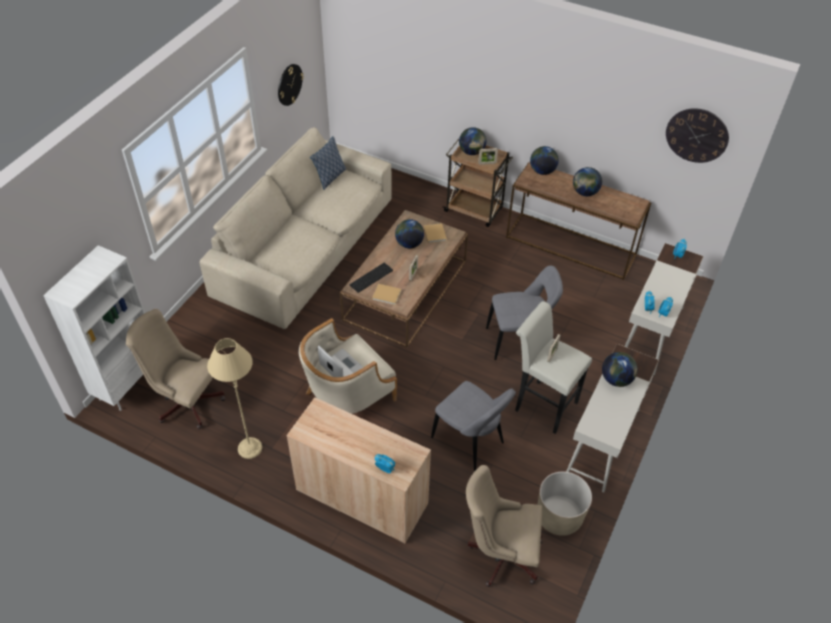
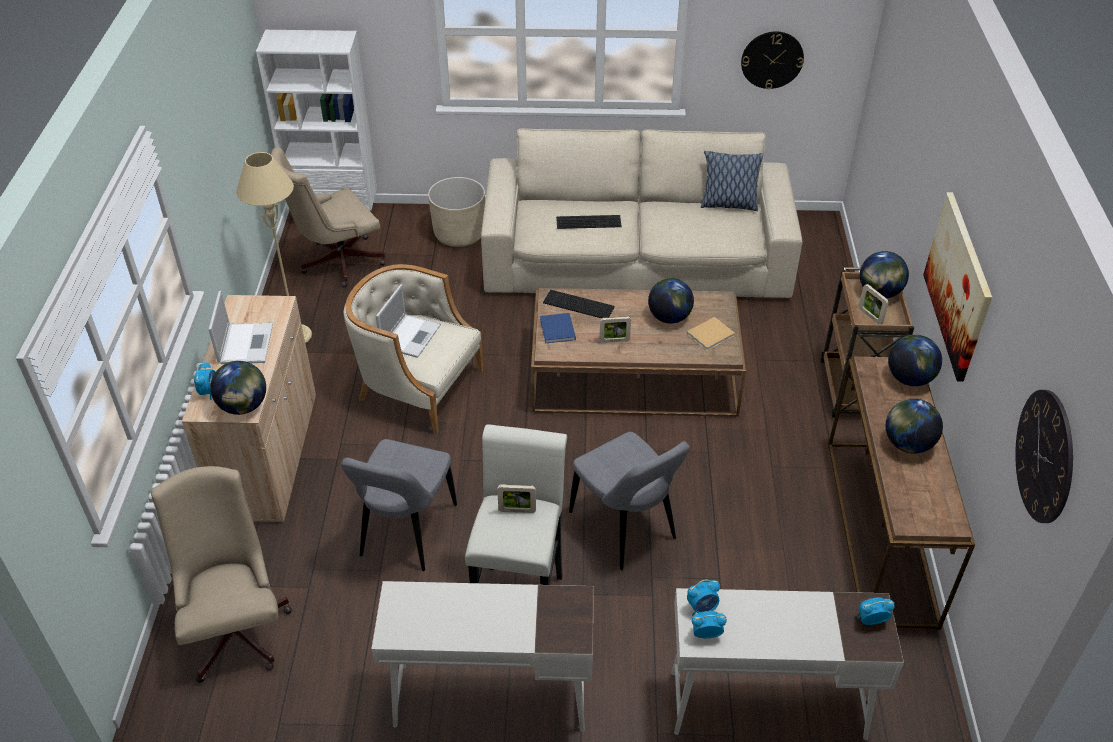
camera: 65 degrees right, 5 degrees down
beige office chair [126,309,226,429] -> beige office chair turned 120 degrees counterclockwise [271,147,386,288]
beige book [372,284,401,305] -> blue book [540,313,576,343]
beige planter [538,471,592,536] -> beige planter moved to [428,177,485,247]
globe [602,352,638,387] -> globe moved to [210,361,266,415]
none -> laptop [208,291,273,364]
none -> keyboard [556,215,622,229]
none -> picture [923,192,992,382]

